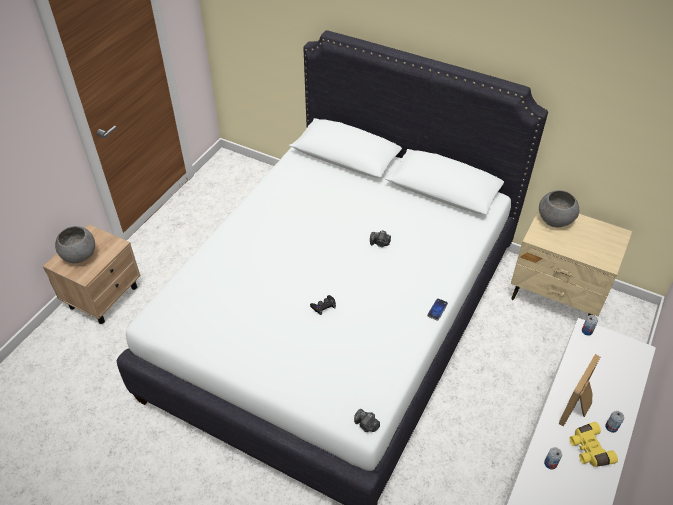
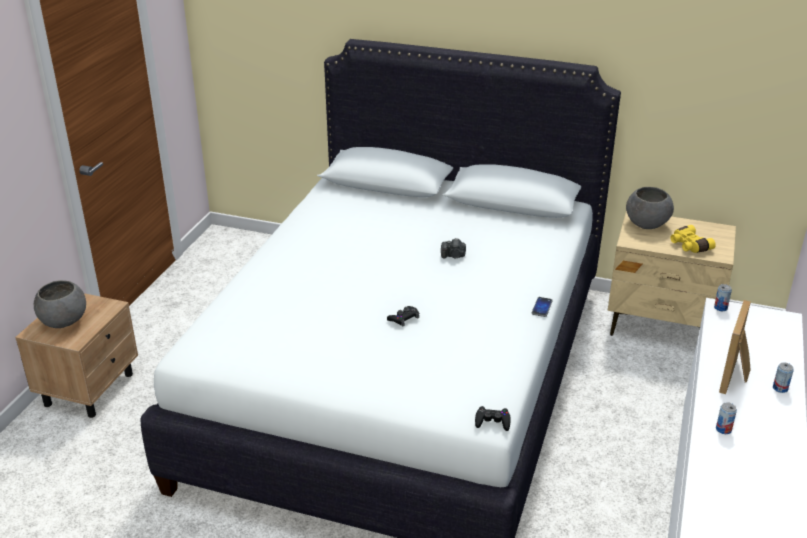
camera: 10 degrees left, 15 degrees down
camera [354,409,380,432] -> black game controller [475,406,511,431]
yellow binoculars [570,422,618,467] -> yellow binoculars moved to [671,225,716,253]

